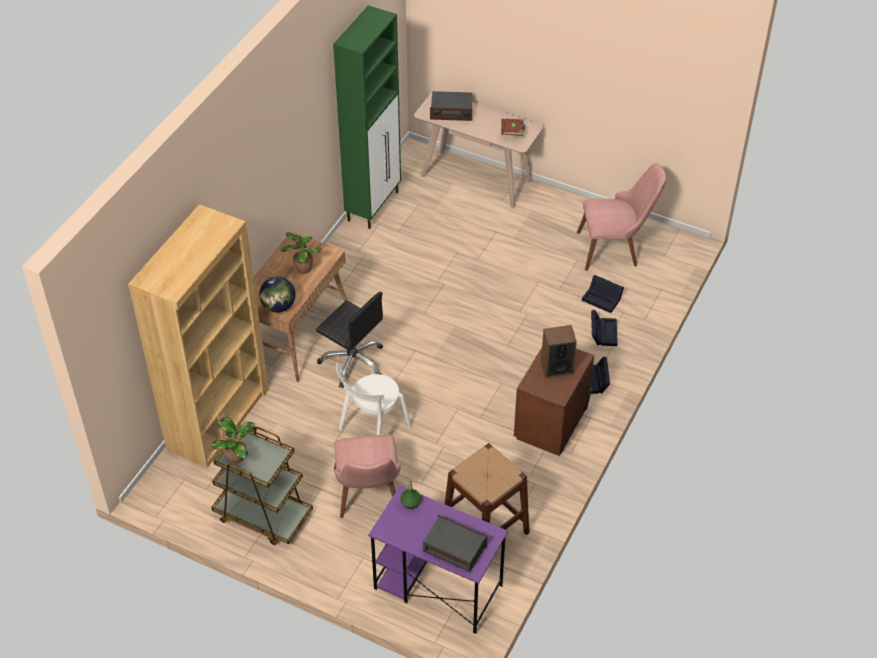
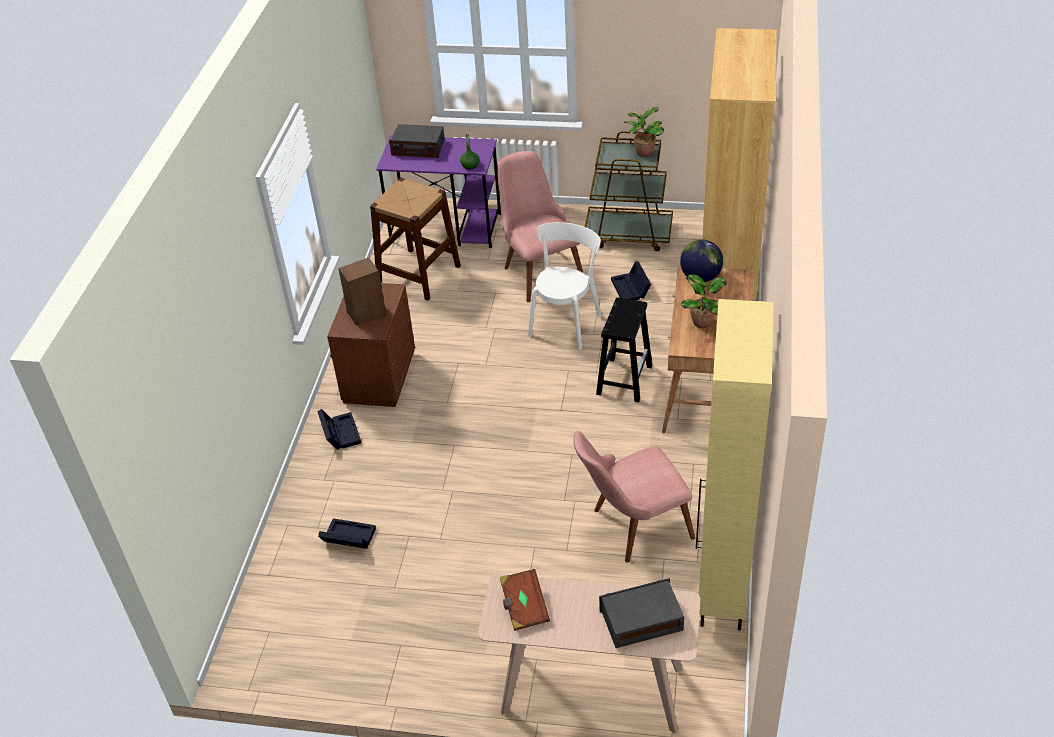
camera: 165 degrees right, 5 degrees down
black office chair [316,292,383,388] -> black stool [596,297,652,402]
green cabinet [333,5,401,229] -> beige cabinet [696,299,774,631]
pink chair [577,163,666,271] -> pink chair moved to [573,431,695,562]
black storage box [591,310,618,346] -> black storage box moved to [611,261,651,300]

